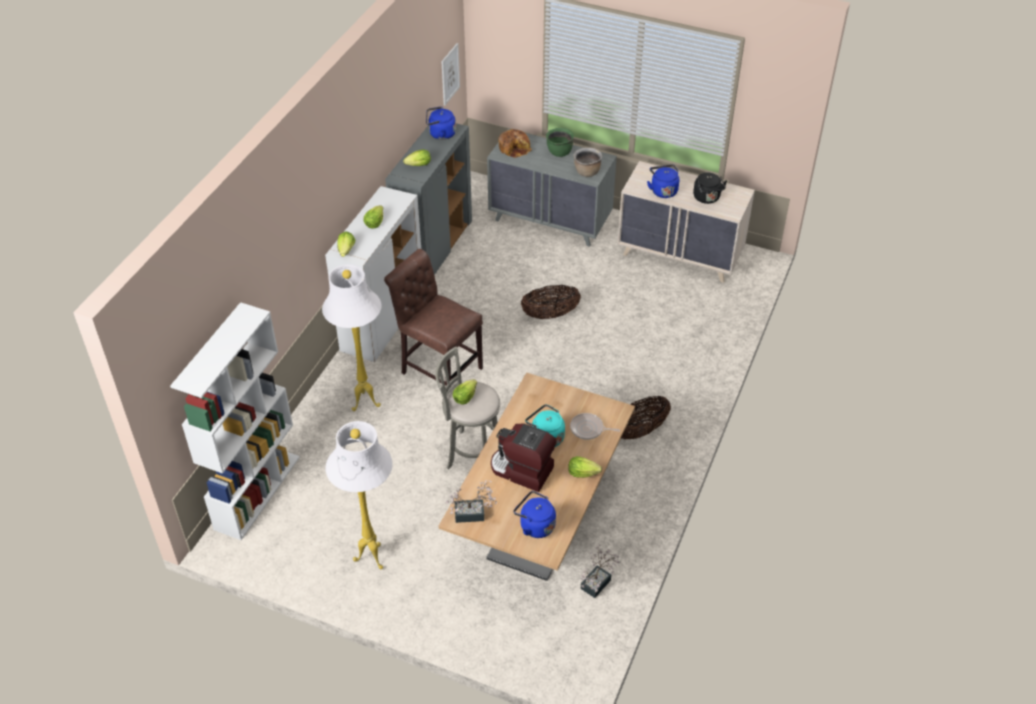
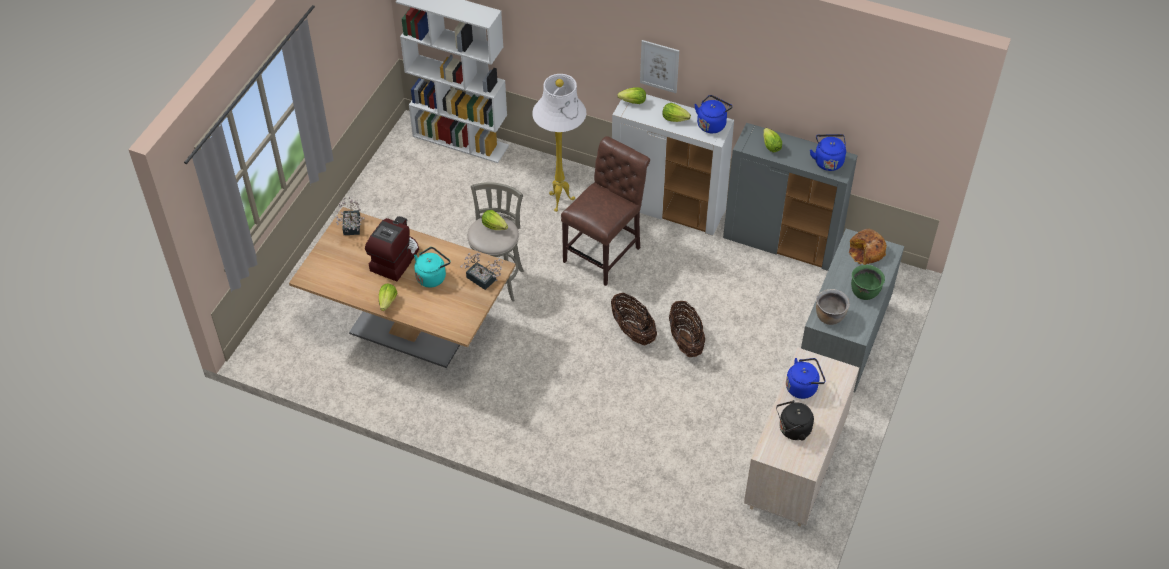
camera: 90 degrees right, 5 degrees up
white floor lamp [325,421,393,570] -> none
picture [441,43,460,106] -> picture moved to [640,40,679,93]
blue kettle [514,491,556,538] -> blue kettle moved to [694,95,733,133]
frying pan [570,413,620,440] -> none
potted plant [581,545,620,598] -> potted plant moved to [460,253,503,290]
basket [621,396,671,439] -> basket moved to [611,293,657,346]

